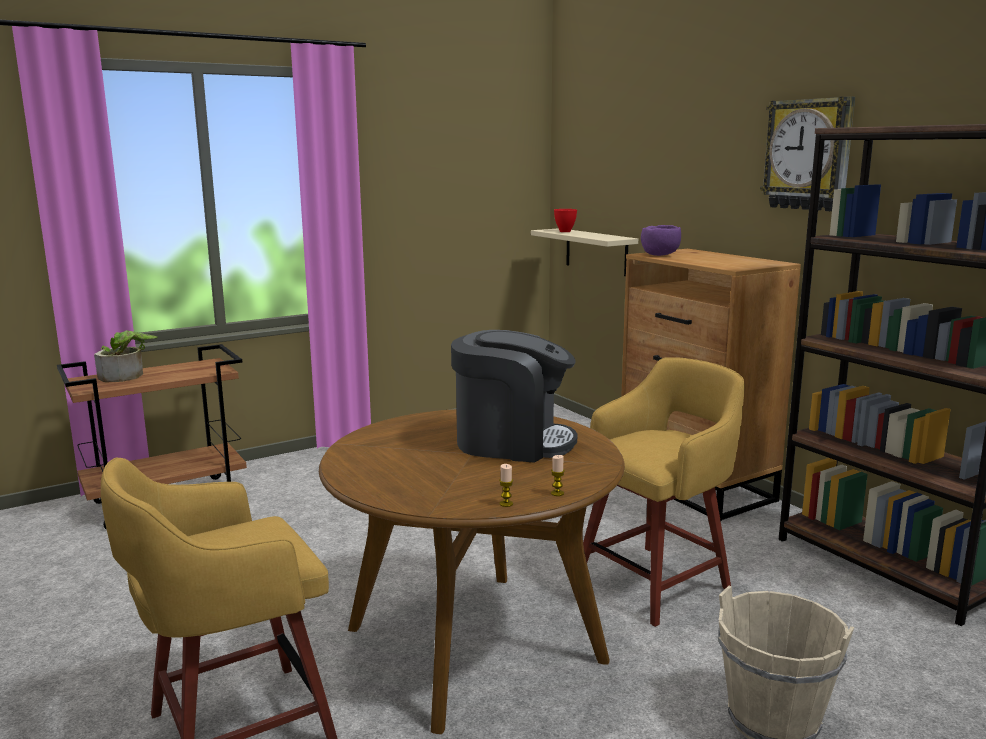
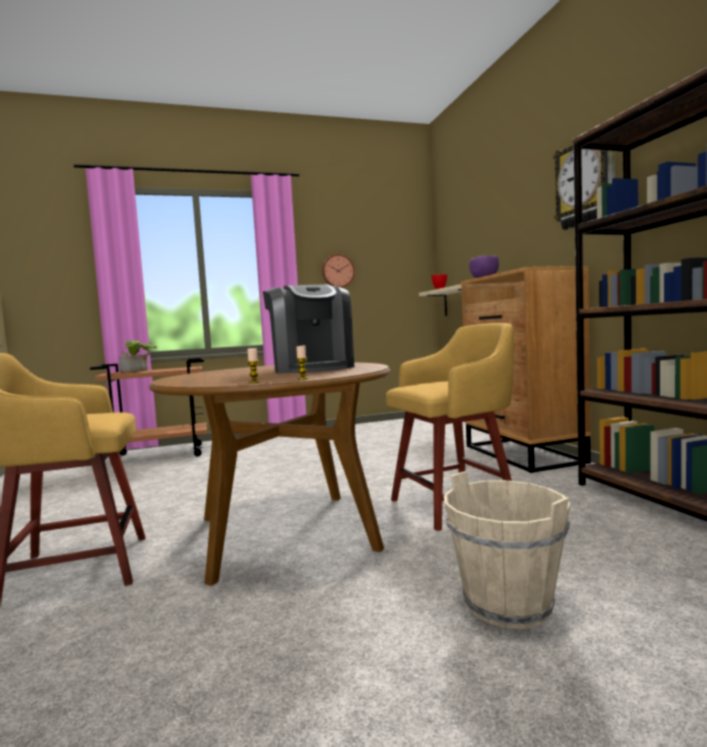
camera: 15 degrees right, 10 degrees down
coffee machine [451,330,577,463] -> coffee machine turned 45 degrees clockwise [263,284,354,373]
none -> wall clock [322,254,355,288]

